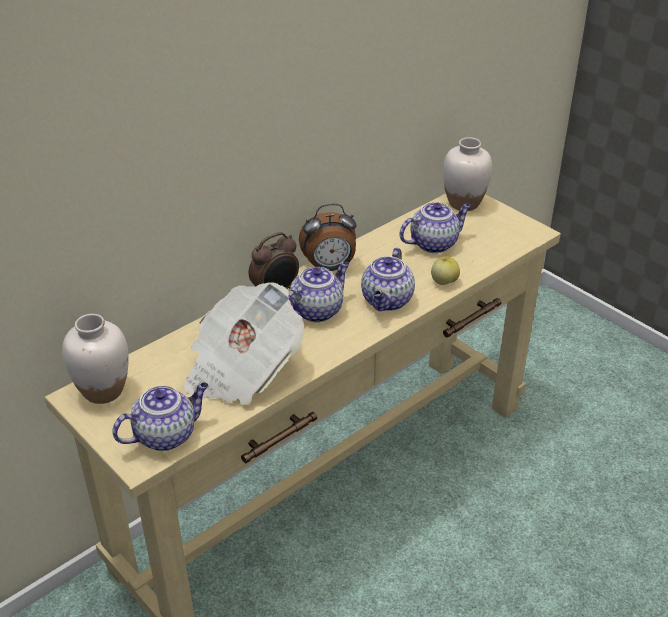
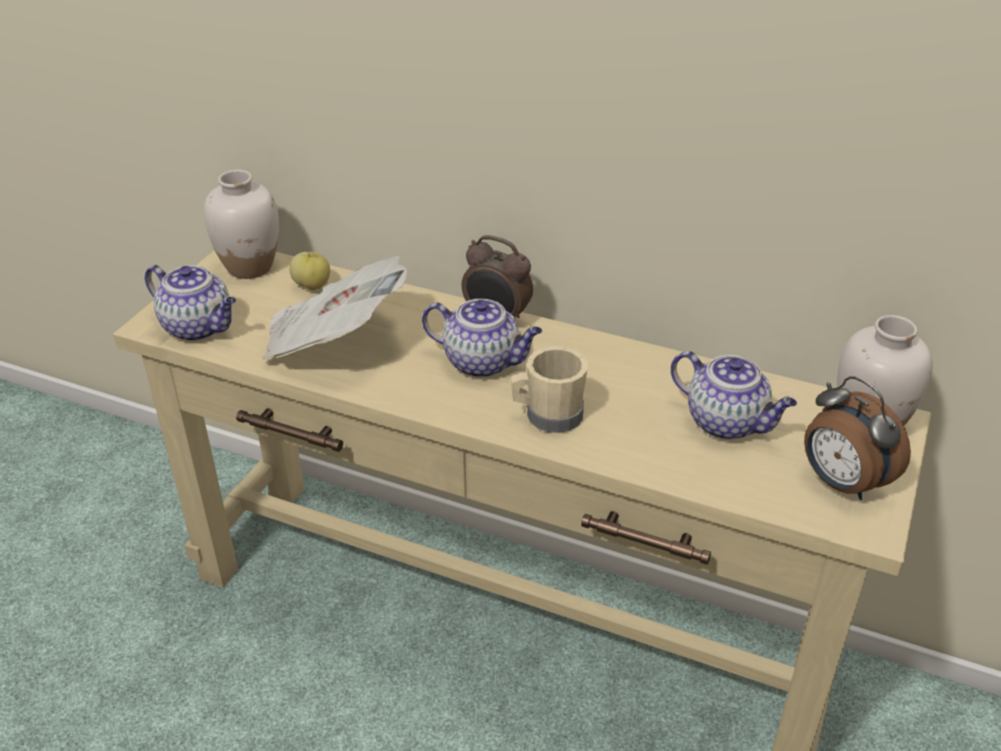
camera: 65 degrees right, 0 degrees up
alarm clock [299,204,357,271] -> alarm clock moved to [804,376,911,500]
teapot [361,247,415,311] -> beige mug [511,346,588,433]
apple [431,256,460,285] -> apple moved to [289,252,330,290]

